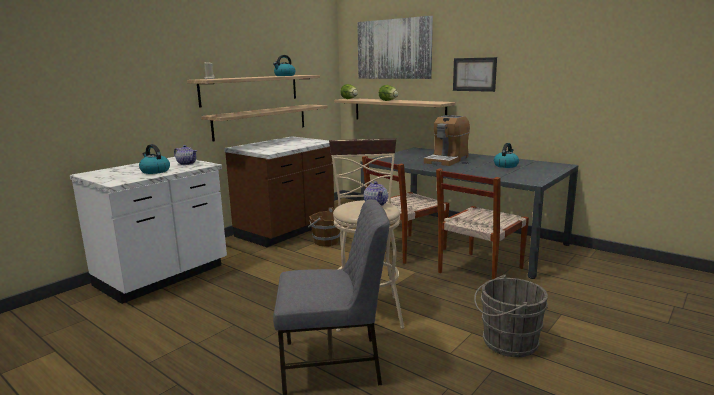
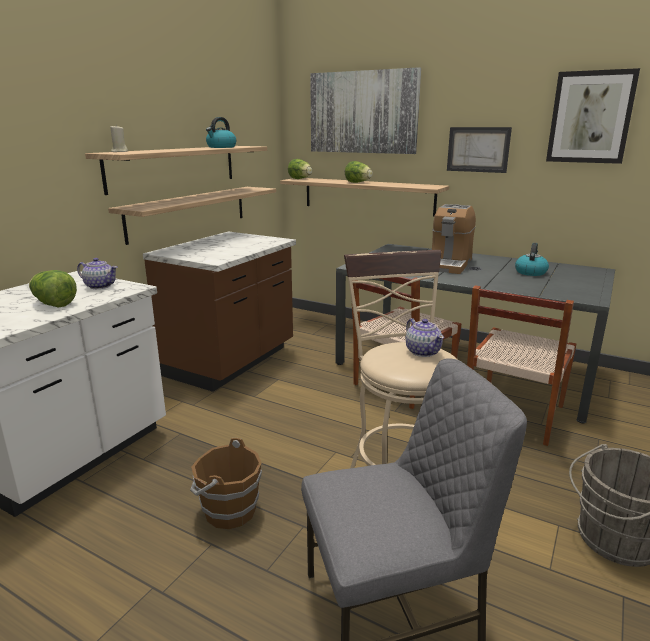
camera: 10 degrees left, 5 degrees up
kettle [139,144,170,174] -> lettuce [29,270,77,308]
brown bucket [308,207,341,246] -> brown bucket moved to [190,437,262,529]
none -> picture [546,68,640,164]

